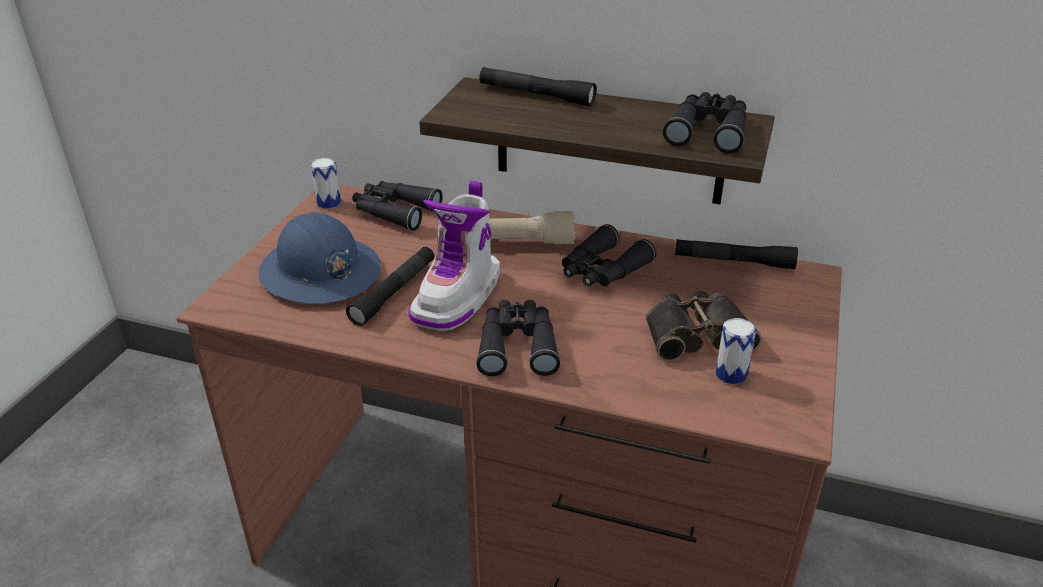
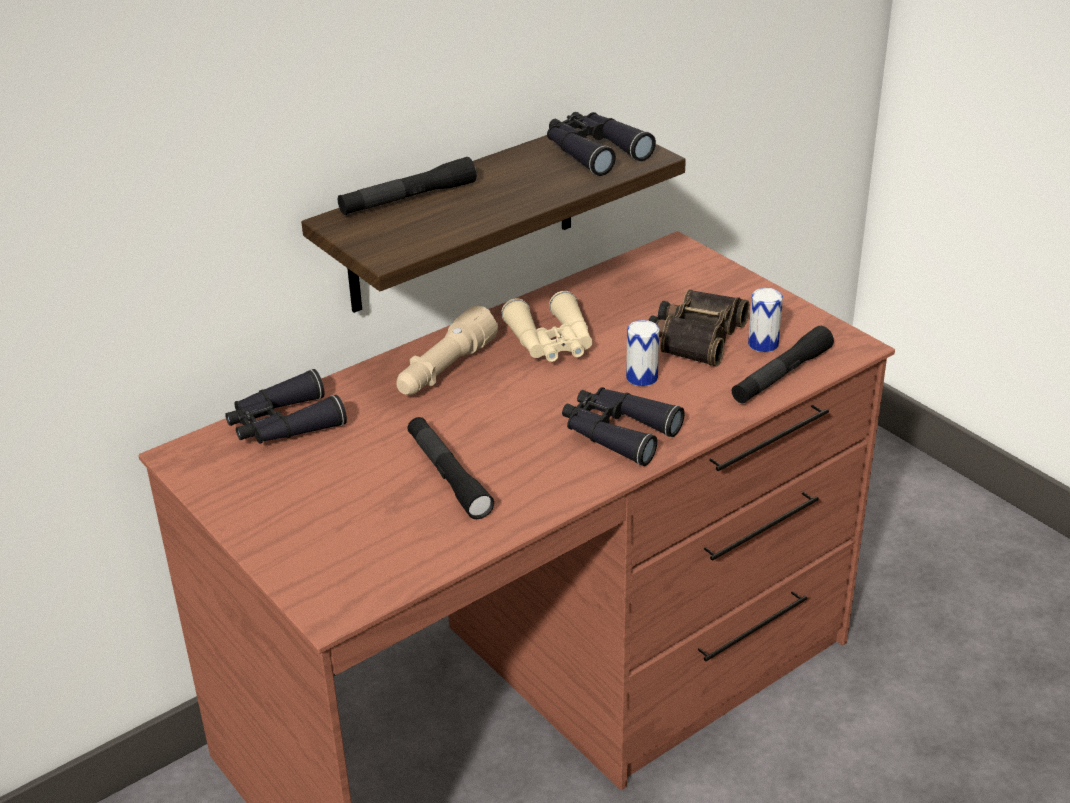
camera: 55 degrees left, 0 degrees up
blue hard hat [258,212,381,304] -> none
can [311,157,341,209] -> can moved to [626,320,660,386]
boot [409,180,500,331] -> none
black binoculars [562,224,656,287] -> beige binoculars [501,291,593,362]
black flashlight [675,239,798,269] -> black flashlight moved to [732,326,834,403]

